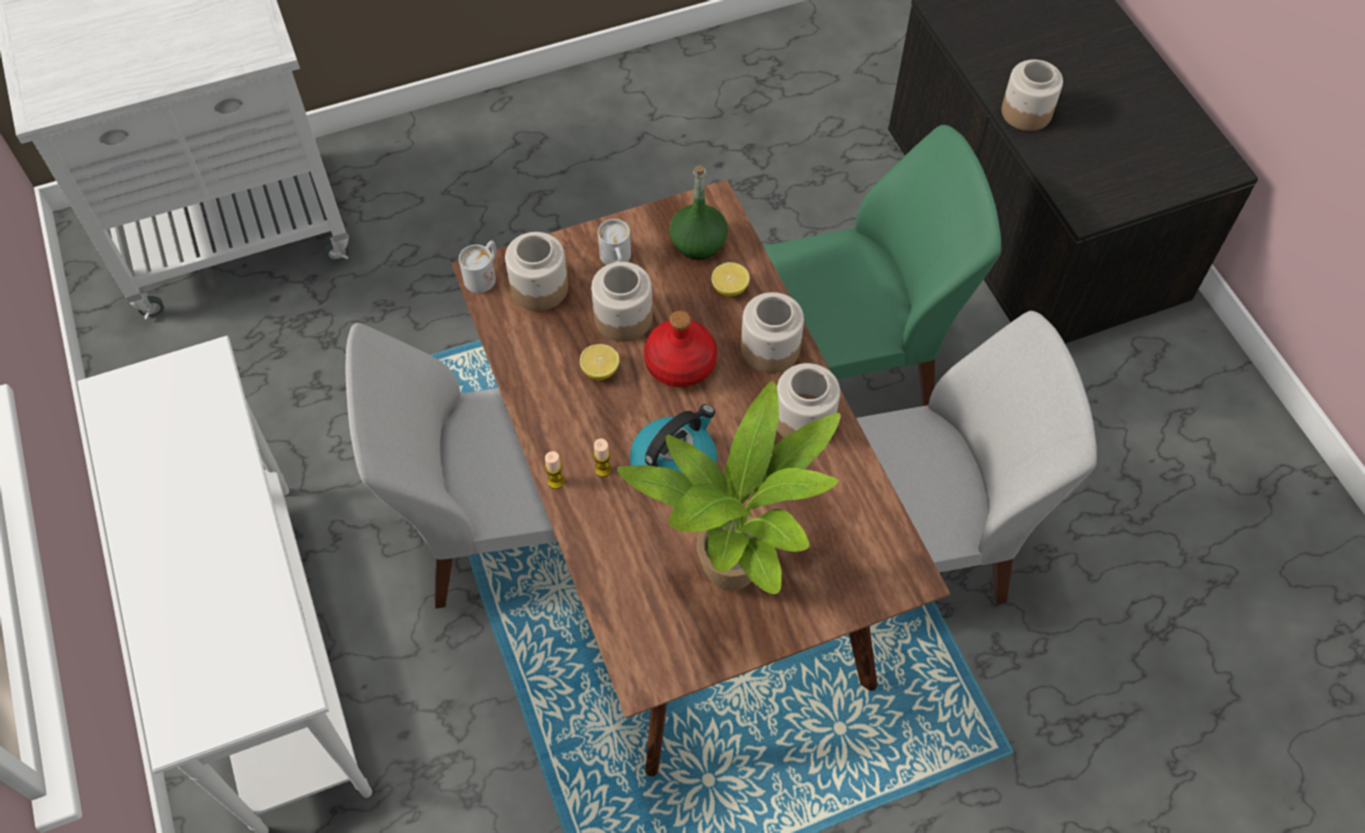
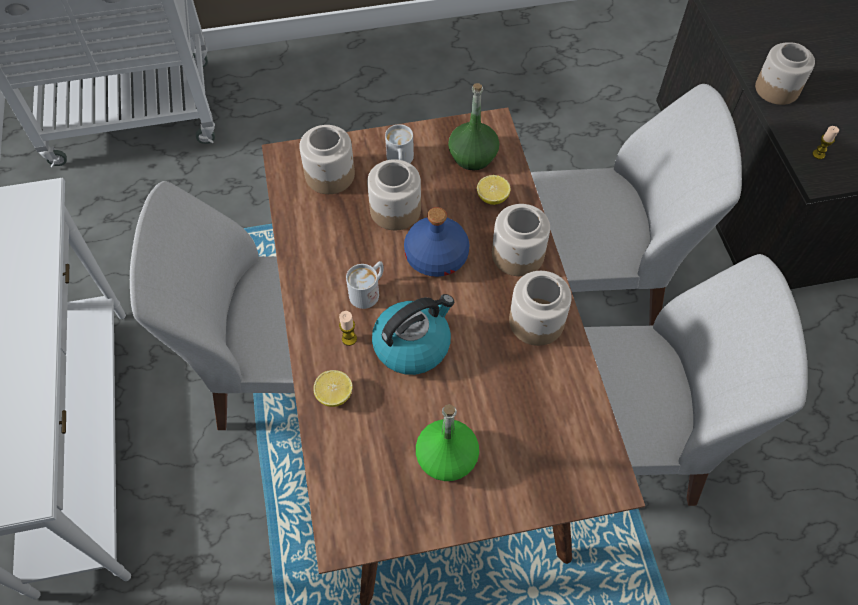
camera: 10 degrees right, 0 degrees up
white mug [459,240,496,293] -> white mug moved to [346,261,384,309]
candle [545,451,565,489] -> candle moved to [812,126,839,159]
lemon [580,344,619,380] -> lemon moved to [313,370,353,407]
potted plant [617,381,841,594] -> green bottle [416,404,479,481]
red bottle [644,310,717,387] -> blue bottle [404,207,469,277]
green chair [764,125,1001,406] -> white chair [531,84,742,326]

